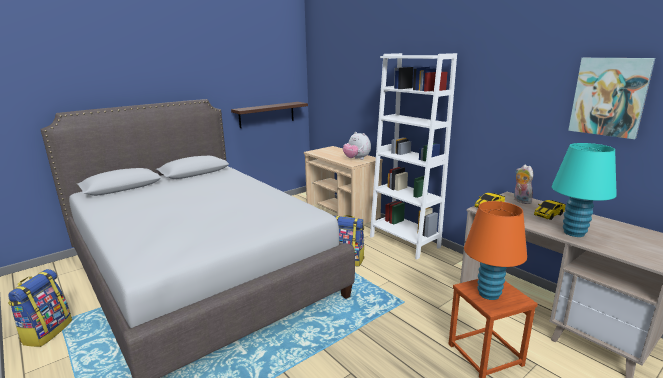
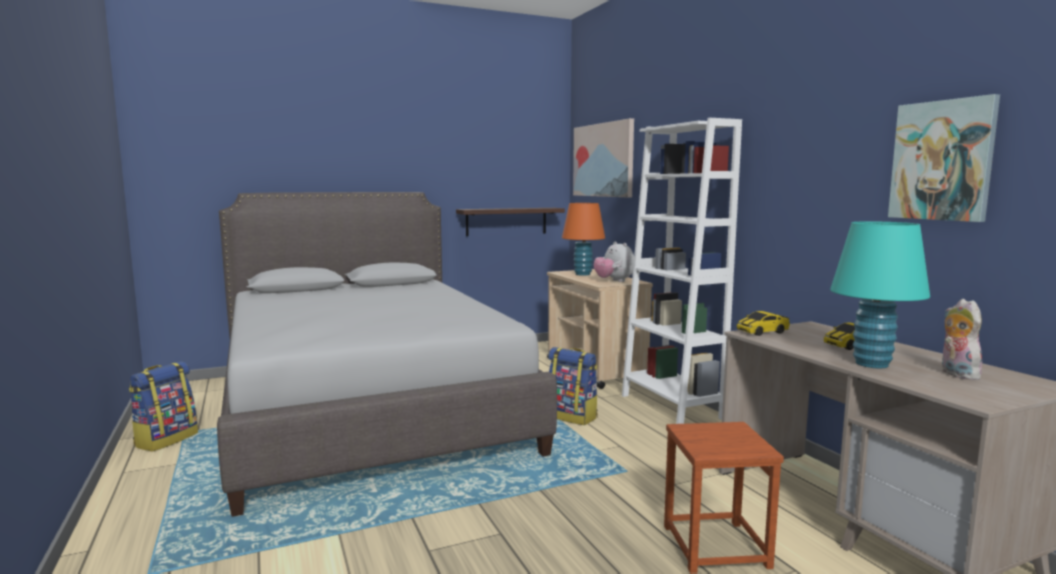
camera: 15 degrees right, 10 degrees down
orange table lamp [464,201,527,300] -> orange table lamp moved to [562,203,605,276]
plush toy [514,165,533,204] -> plush toy moved to [942,299,982,380]
none -> picture [573,118,634,197]

